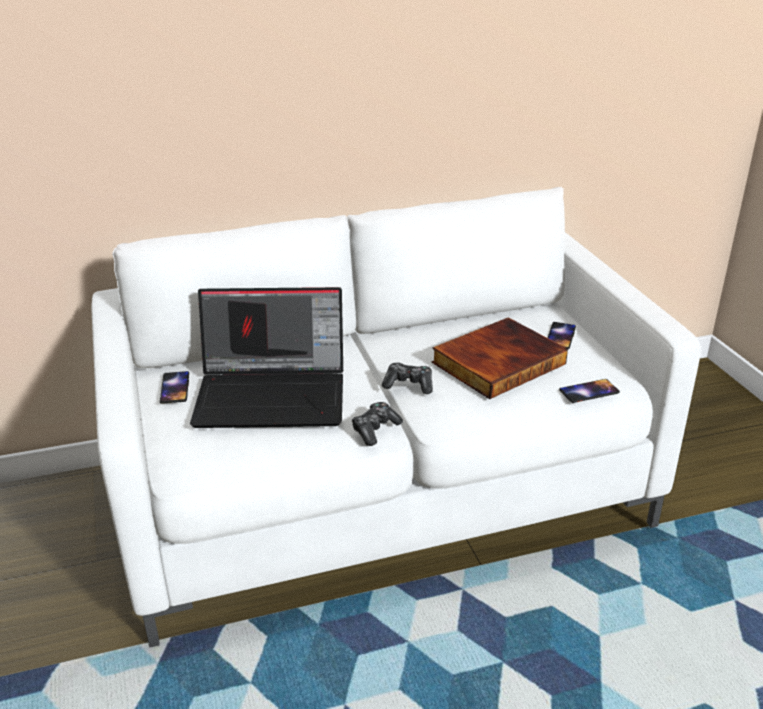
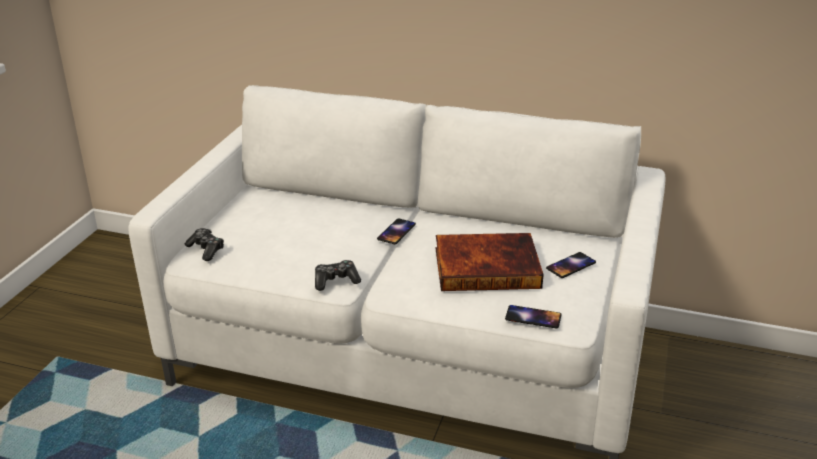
camera: 35 degrees right, 0 degrees up
phone [160,371,189,404] -> phone moved to [377,218,416,244]
laptop [190,287,343,428] -> none
game controller [382,363,433,394] -> game controller moved to [185,228,224,261]

